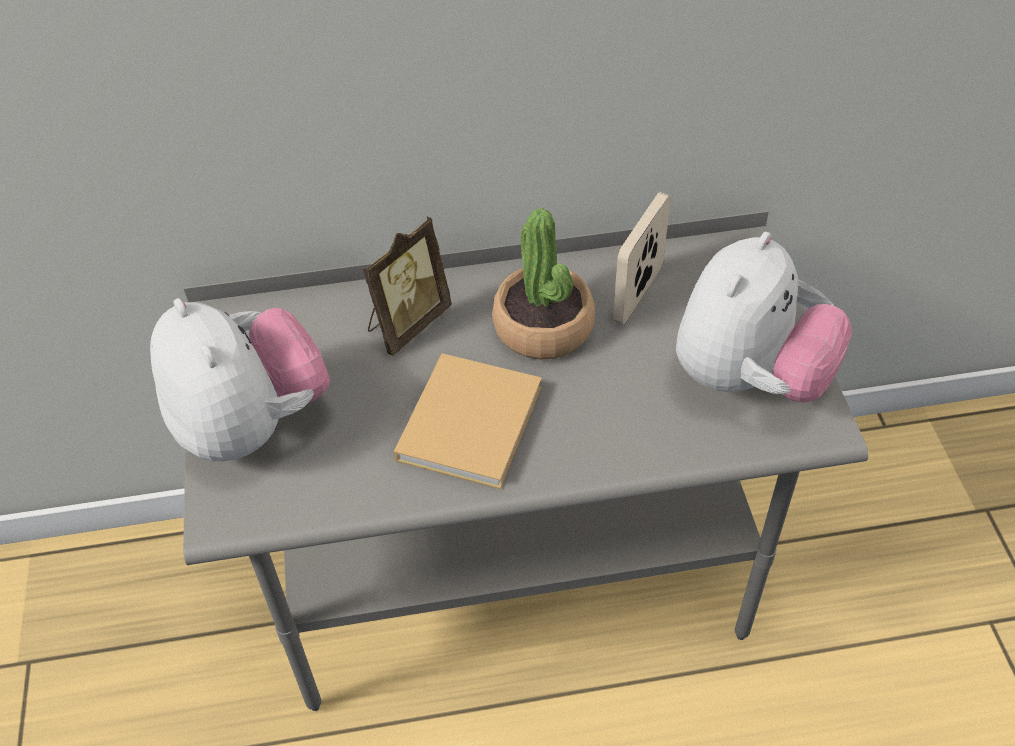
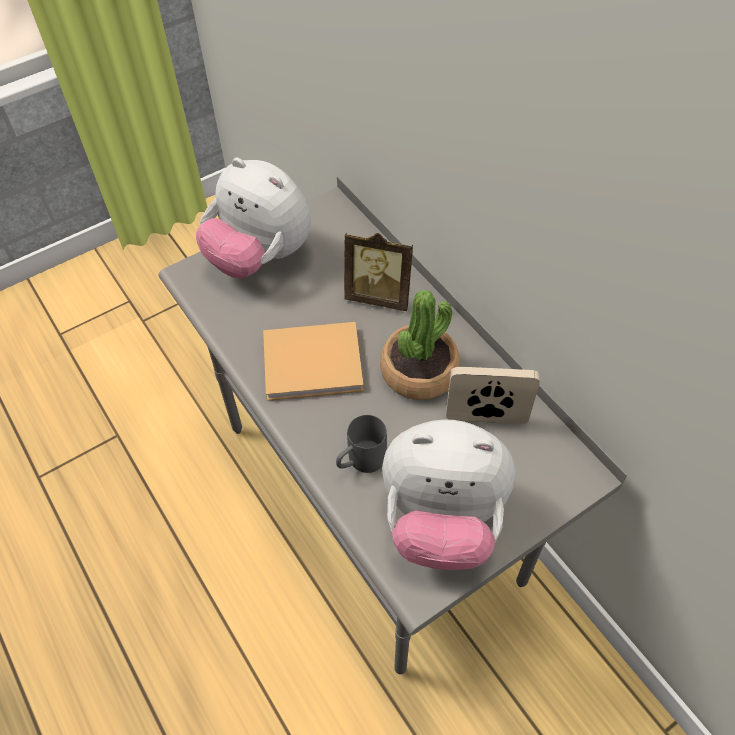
camera: 65 degrees right, 5 degrees up
plush toy [150,298,330,461] -> plush toy turned 90 degrees clockwise [196,158,311,278]
none -> grey mug [336,415,387,473]

